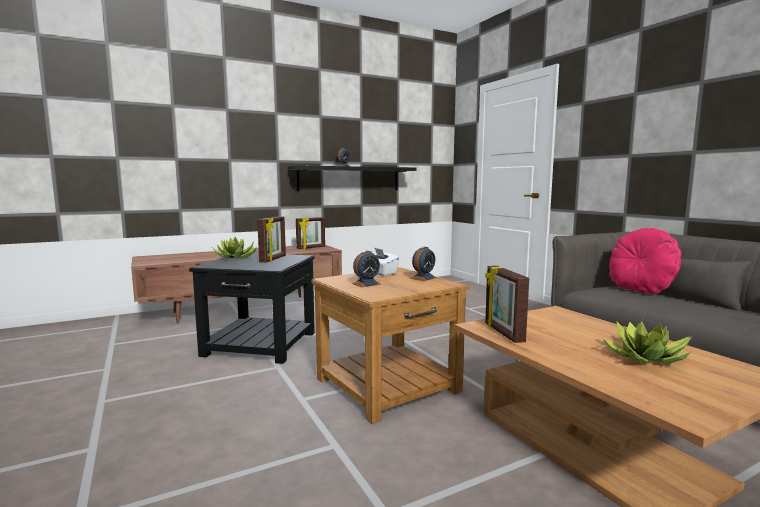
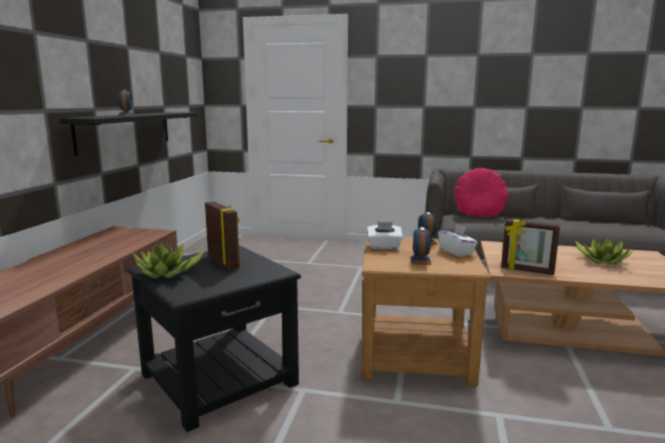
camera: 50 degrees left, 5 degrees up
picture frame [296,217,325,249] -> none
none -> white tissue box [438,224,478,257]

